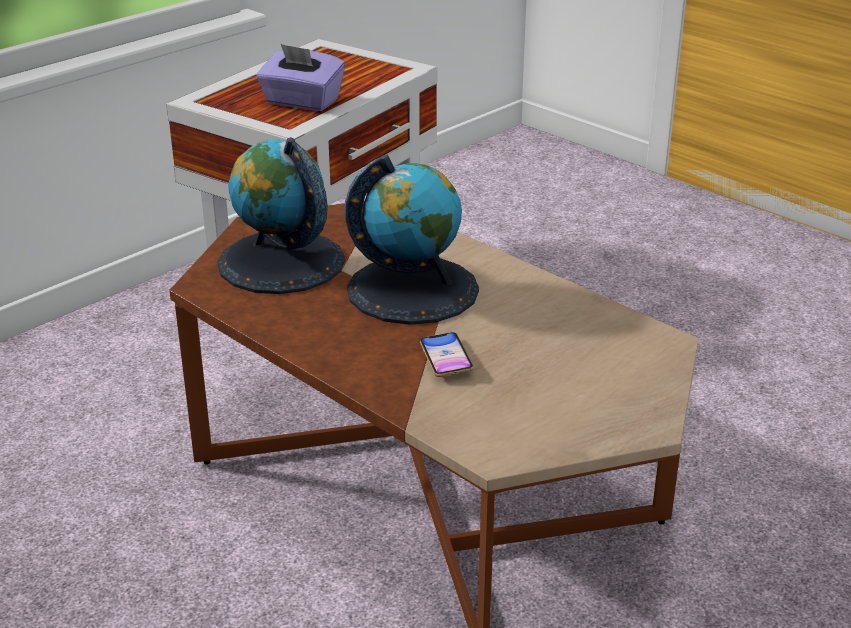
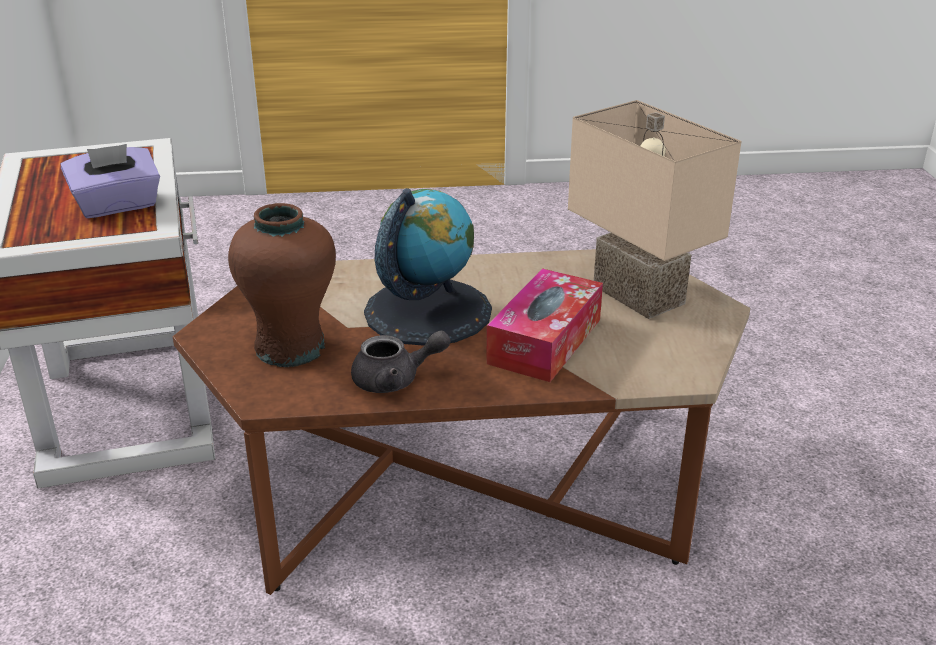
camera: 50 degrees left, 0 degrees up
globe [217,137,345,294] -> brown vase [228,203,336,367]
phone [420,332,474,377] -> tissue box [486,268,603,382]
none -> grey teapot [351,330,451,393]
none -> beige table lamp [568,100,741,319]

